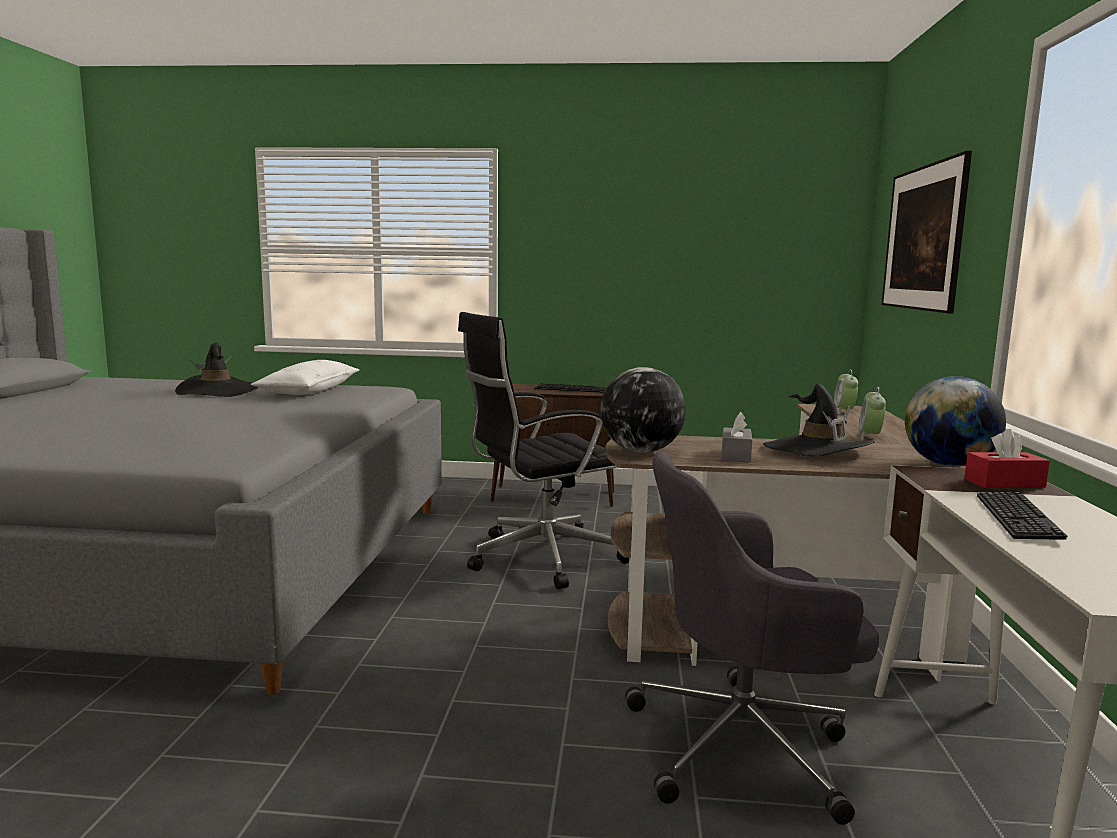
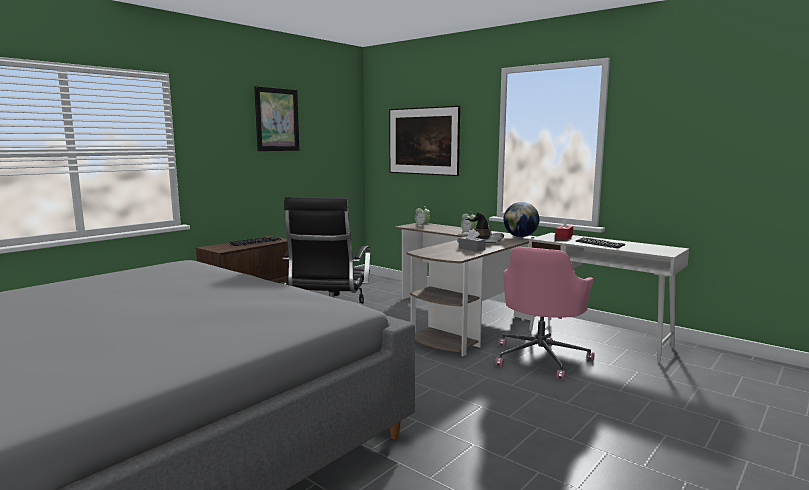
camera: 55 degrees left, 0 degrees up
black hat [175,343,258,397] -> none
white pillow [251,360,359,395] -> none
globe [600,367,686,453] -> none
grey office chair [625,451,879,825] -> pink office chair [495,247,595,380]
none -> picture [254,86,300,151]

